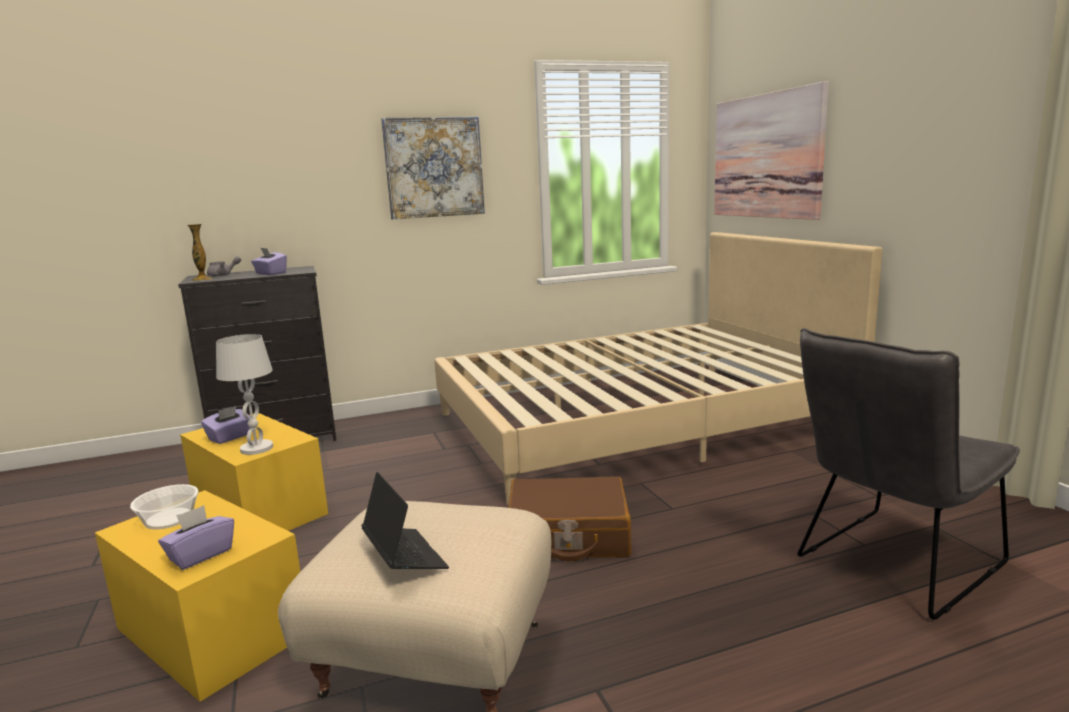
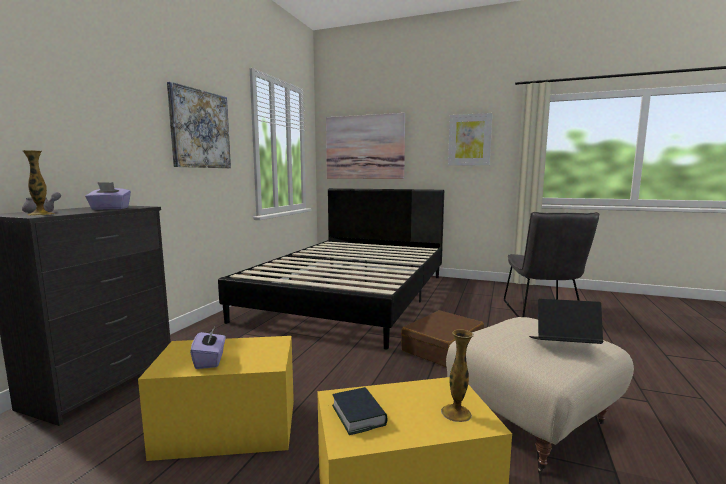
camera: 50 degrees left, 5 degrees down
bowl [130,484,198,530] -> book [332,387,387,435]
purple tissue box [158,505,234,570] -> vase [441,329,474,422]
white table lamp [216,334,273,455] -> none
beige bed [434,232,882,506] -> black bed [218,188,444,349]
none -> picture [448,113,492,166]

